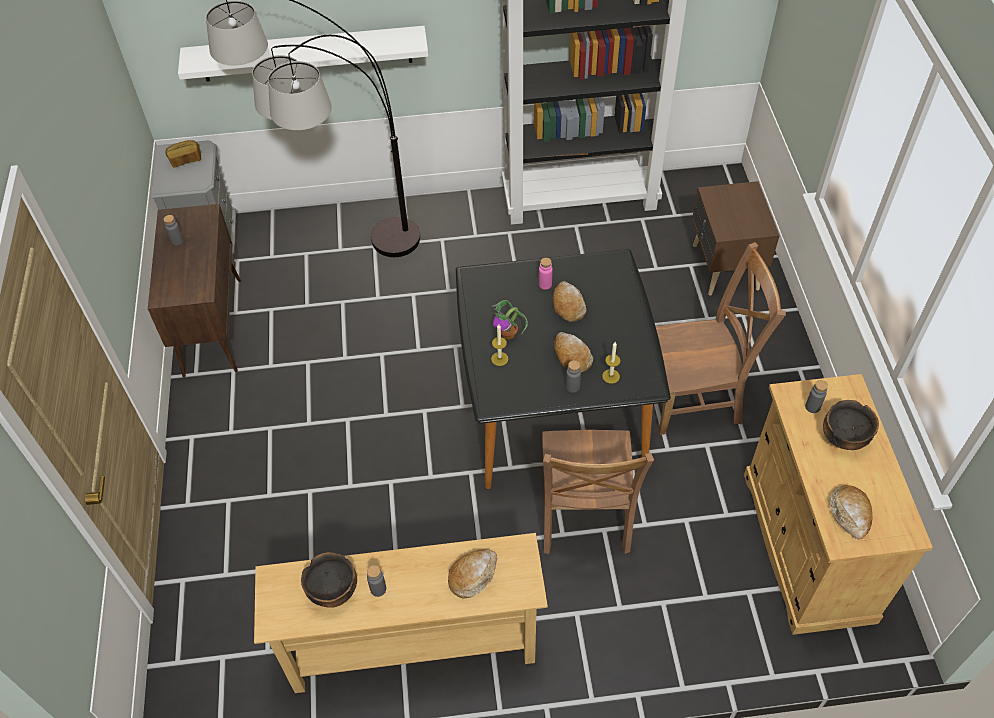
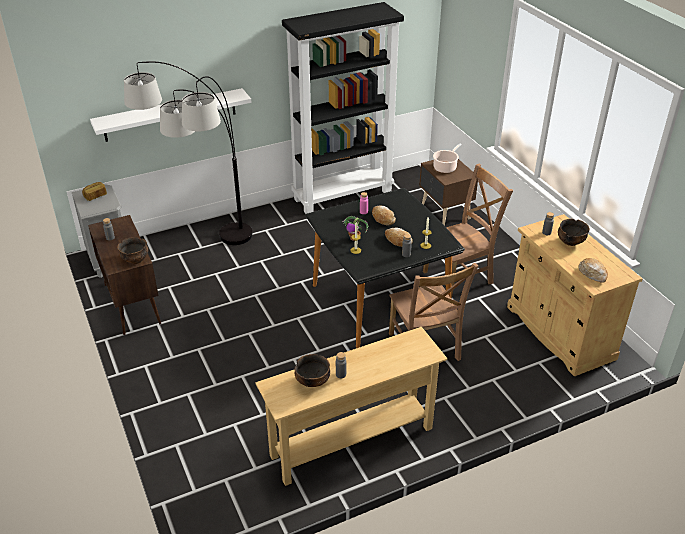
camera: 20 degrees left, 15 degrees down
bread [448,549,497,599] -> none
none -> bowl [117,237,148,264]
none -> cooking pot [433,143,462,173]

